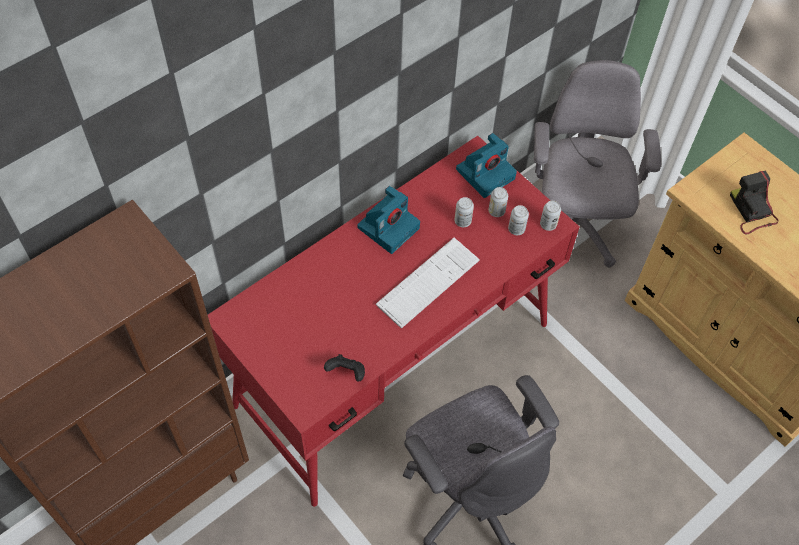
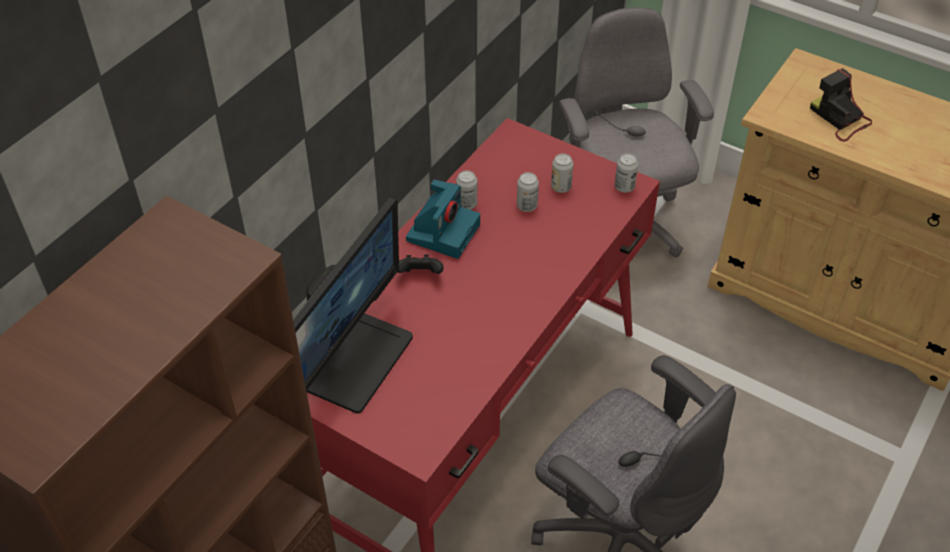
camera: 15 degrees left, 10 degrees down
black game controller [324,354,365,382] -> black game controller moved to [398,255,444,274]
keyboard [376,238,480,329] -> none
camera [456,133,517,198] -> none
can [508,205,529,235] -> can moved to [456,170,477,210]
none -> monitor [293,197,413,414]

